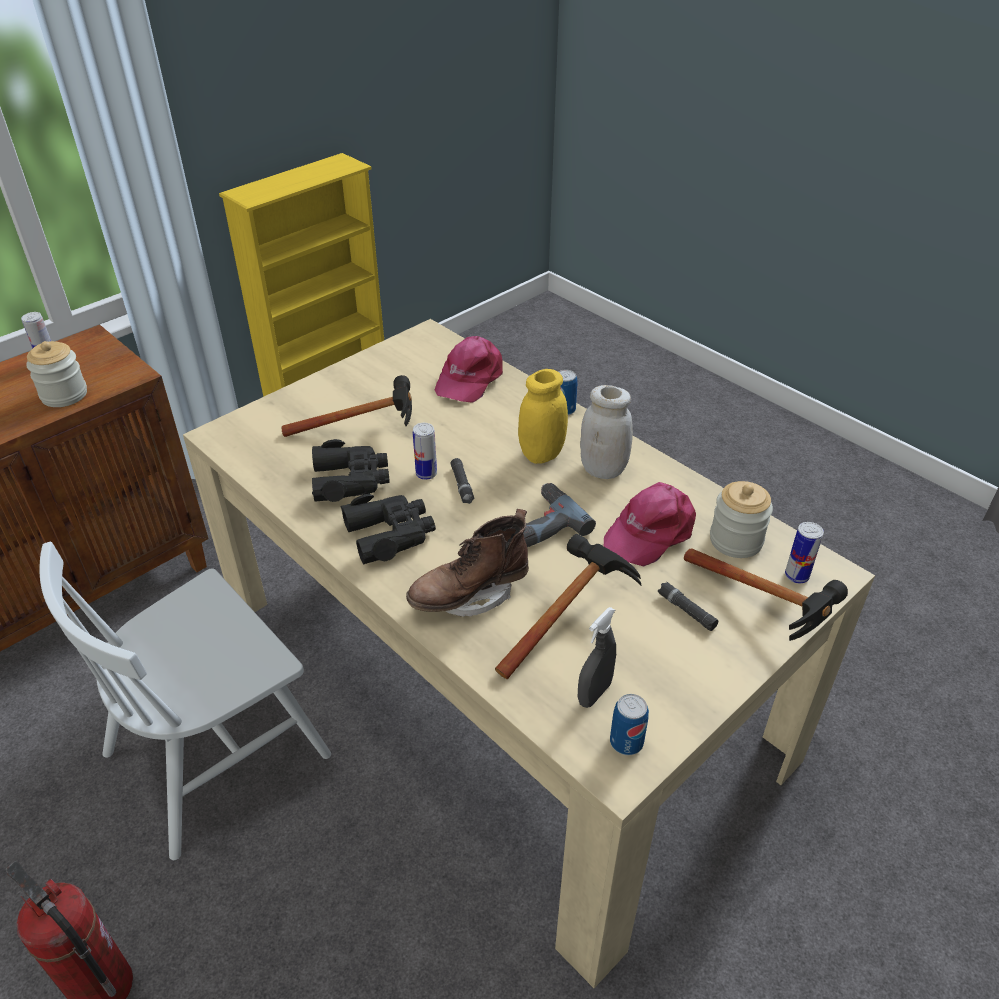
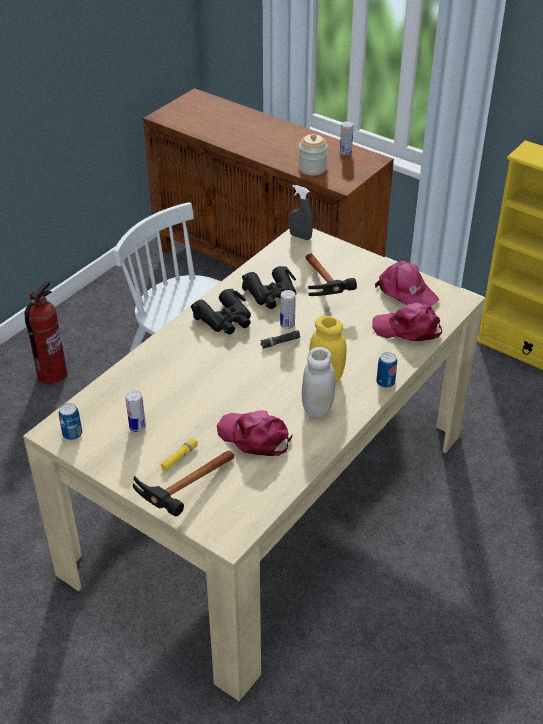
camera: 80 degrees right, 0 degrees up
brown boot [406,509,529,617] -> none
hammer [495,534,641,679] -> none
power drill [523,483,596,547] -> none
grey spray bottle [578,607,616,708] -> grey spray bottle moved to [289,185,313,240]
black flashlight [658,581,719,631] -> yellow flashlight [160,438,198,471]
jar [710,481,773,558] -> none
can [785,522,824,583] -> can moved to [126,390,146,432]
none -> pink cap [375,261,439,306]

